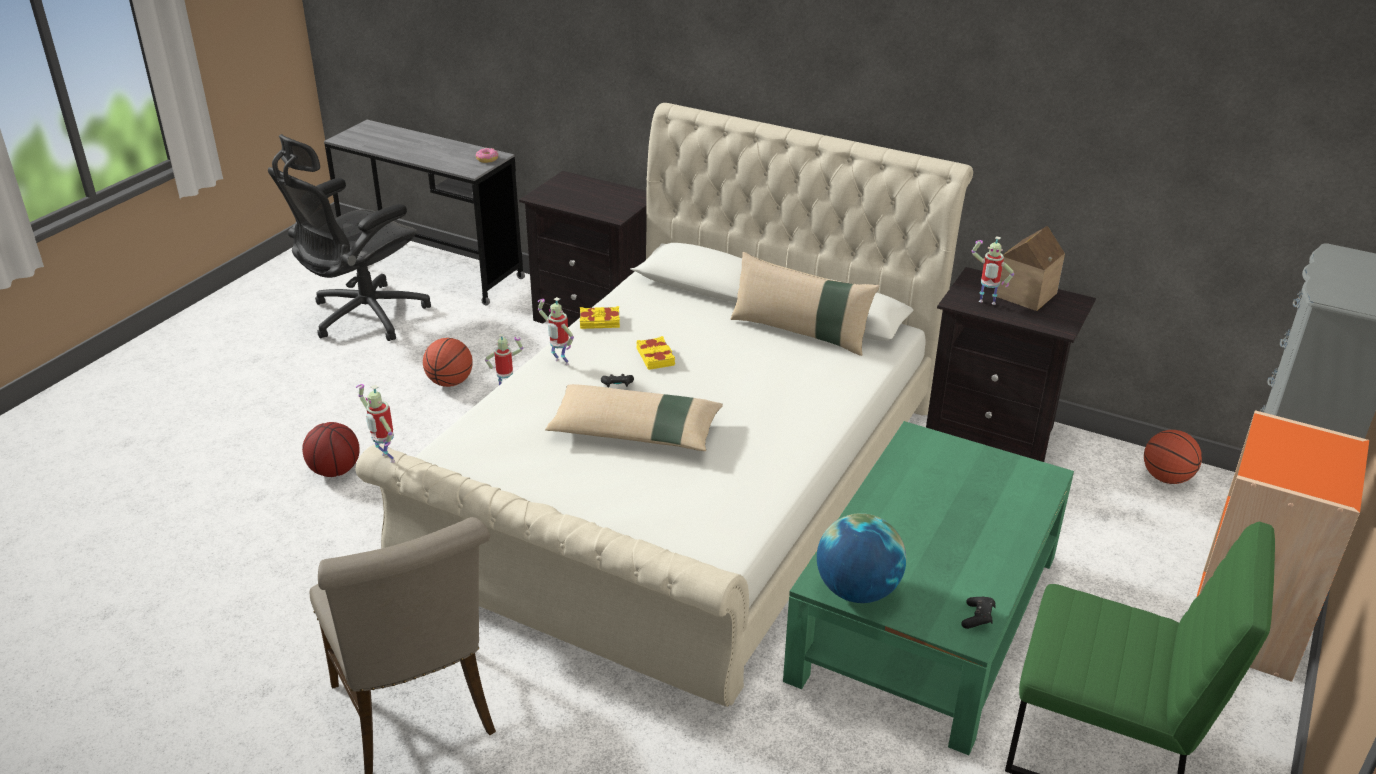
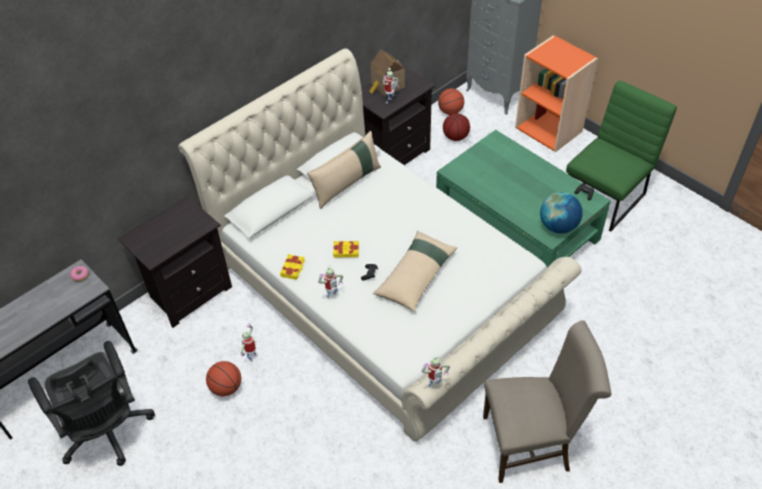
camera: 70 degrees left, 15 degrees up
basketball [302,422,360,477] -> basketball moved to [443,113,470,141]

